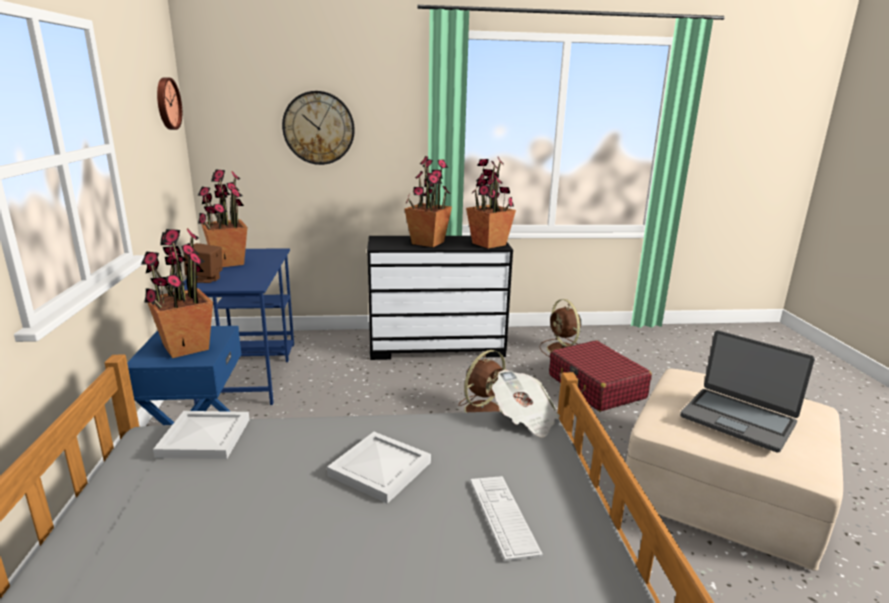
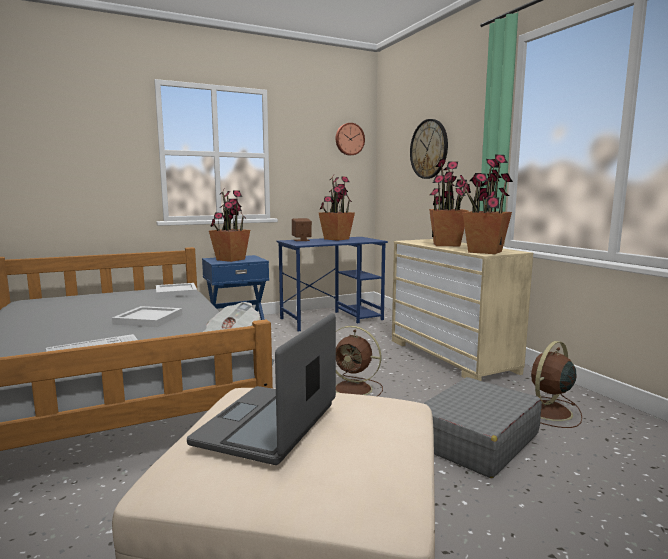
camera: 70 degrees right, 10 degrees down
black dresser [367,236,513,360] -> beige dresser [392,239,533,381]
red suitcase [549,340,652,411] -> grey suitcase [423,377,542,478]

